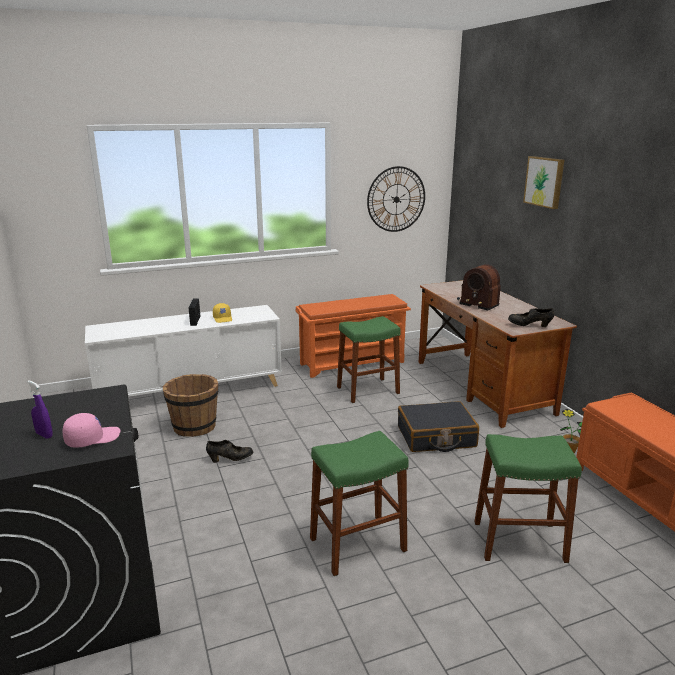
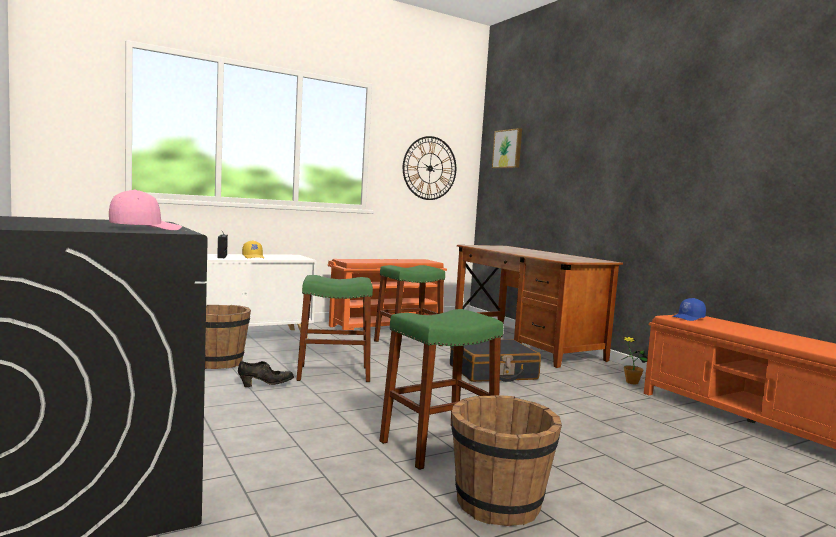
camera: 10 degrees left, 15 degrees down
purple spray bottle [27,380,53,439] -> none
radio [457,264,501,311] -> none
green stool [474,434,582,563] -> green stool moved to [297,275,373,382]
black shoe [508,308,554,327] -> none
picture [523,156,564,209] -> picture moved to [492,128,522,169]
none -> brown bucket [451,395,562,526]
none -> blue cap [672,298,706,321]

